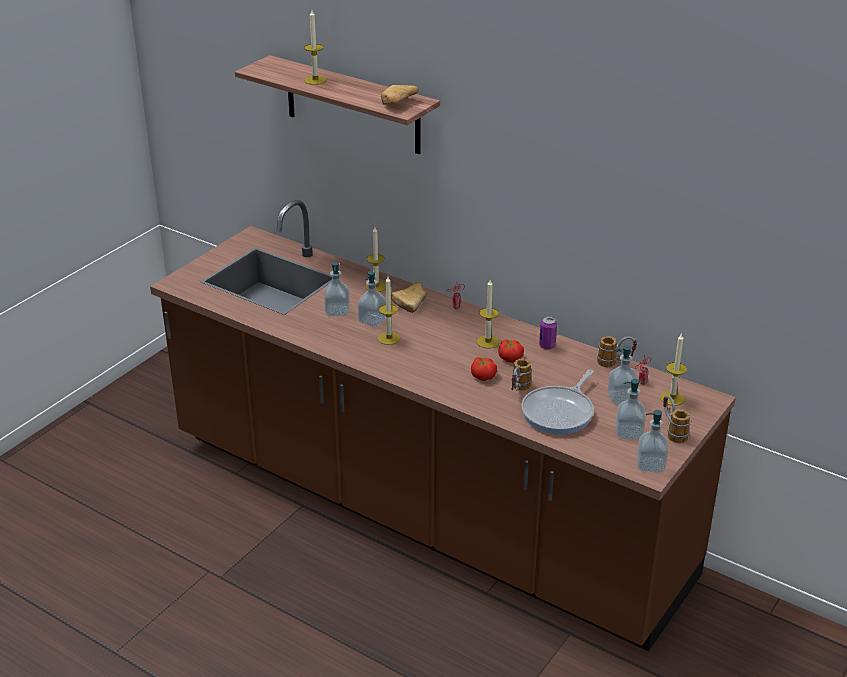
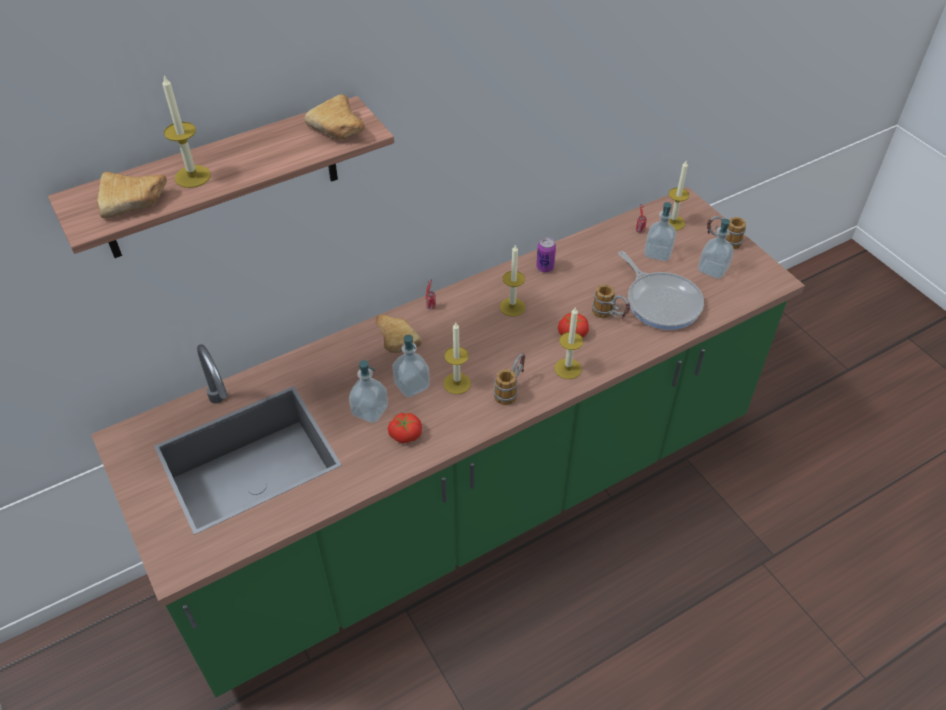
camera: 65 degrees left, 15 degrees up
brown counter [150,200,736,651] -> green counter [91,187,805,697]
candle [366,227,386,292] -> candle moved to [554,307,583,379]
tomato [498,339,524,363] -> tomato moved to [388,413,422,443]
mug [597,336,637,367] -> mug moved to [494,353,525,405]
soap dispenser [637,410,668,473] -> none
none -> bread [97,172,167,218]

